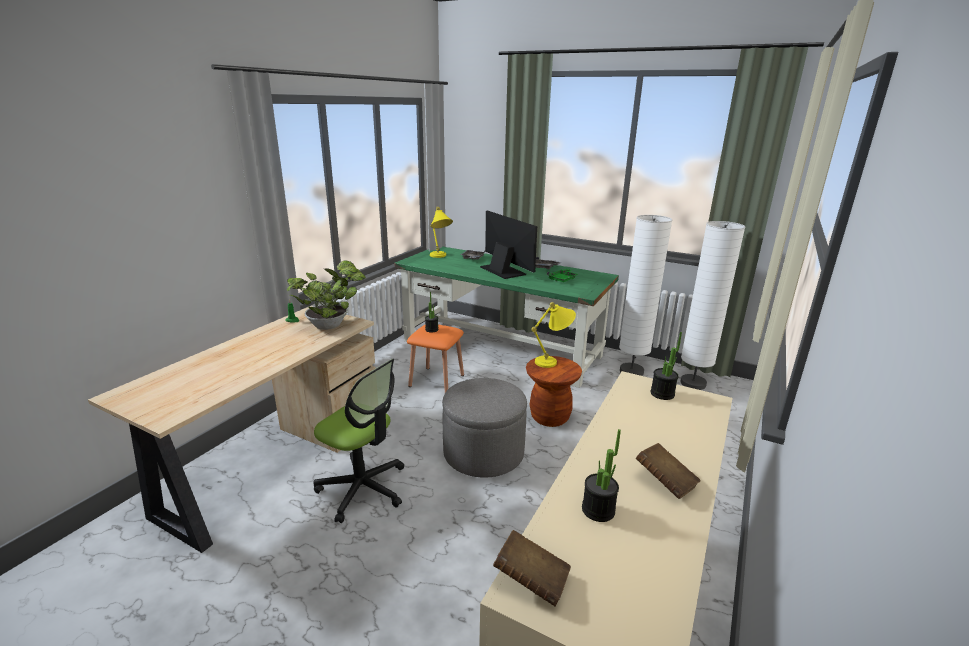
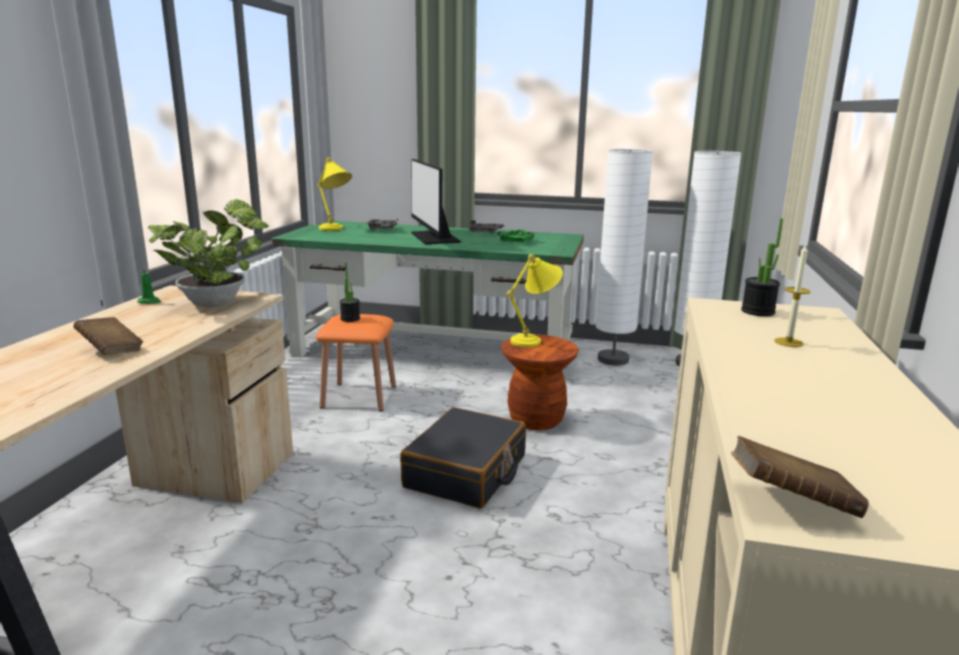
camera: 15 degrees left, 5 degrees down
office chair [314,359,404,523] -> none
grey ottoman [442,378,527,478] -> black suitcase [400,407,526,509]
monitor [480,211,537,279] -> monitor turned 150 degrees counterclockwise [411,159,461,244]
potted plant [582,429,621,522] -> none
brown book [636,443,701,499] -> brown book moved to [73,317,143,355]
none -> candle [775,244,810,347]

